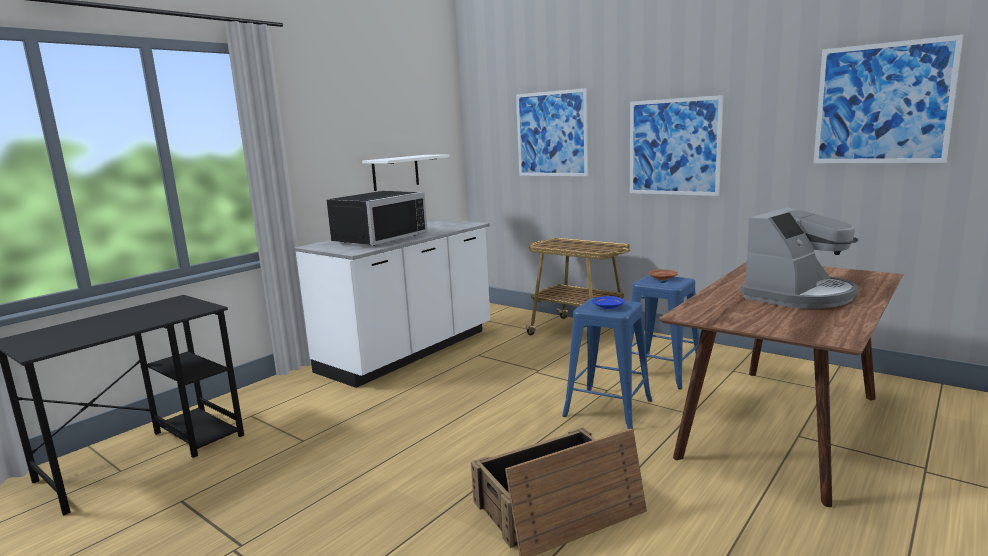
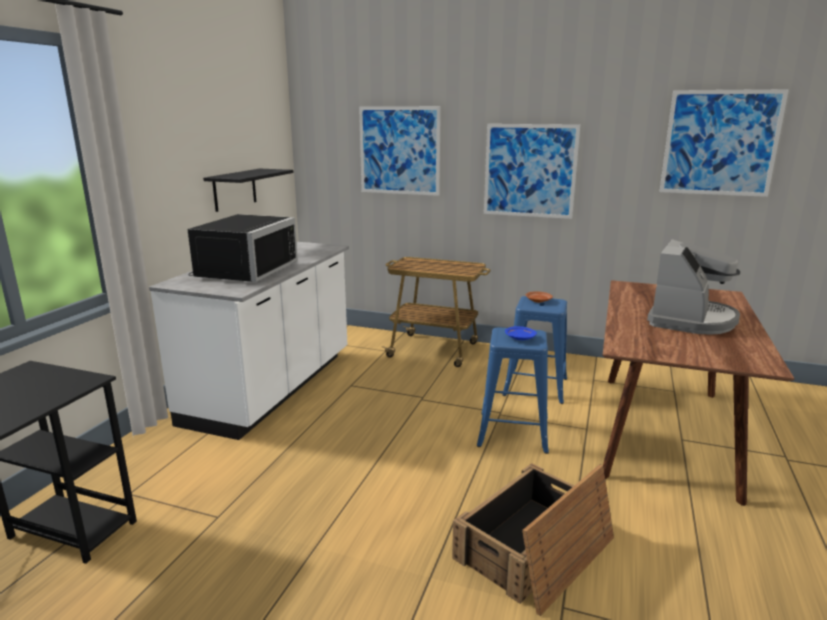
camera: 20 degrees left, 5 degrees up
white shelf [362,154,449,191] -> black shelf [203,169,293,212]

